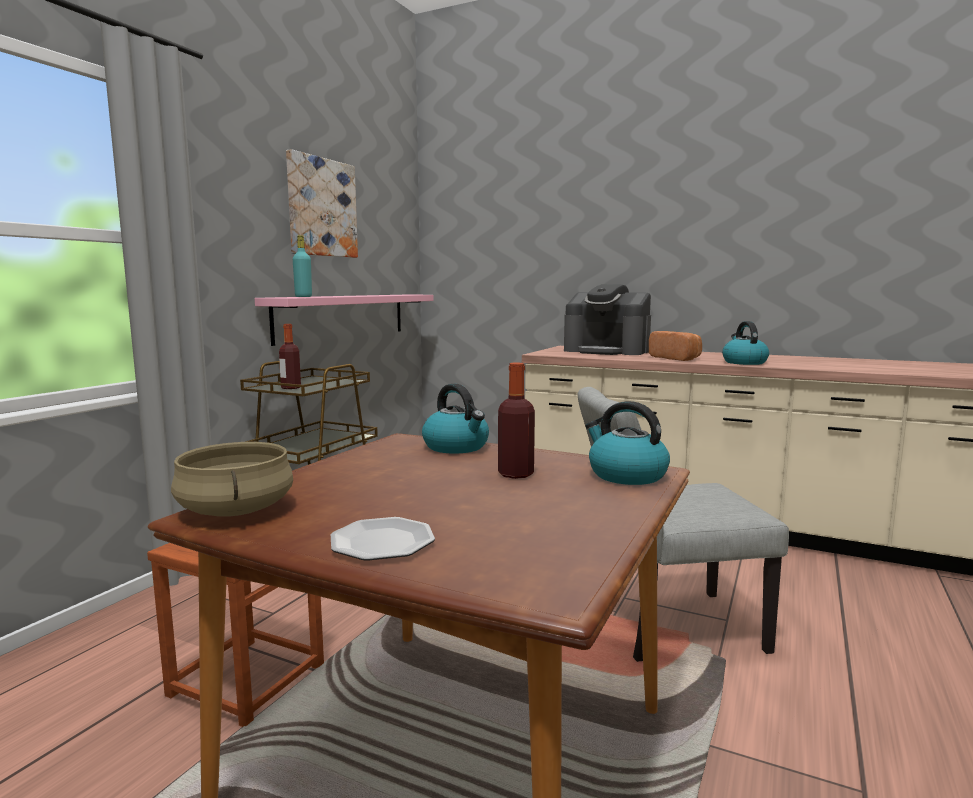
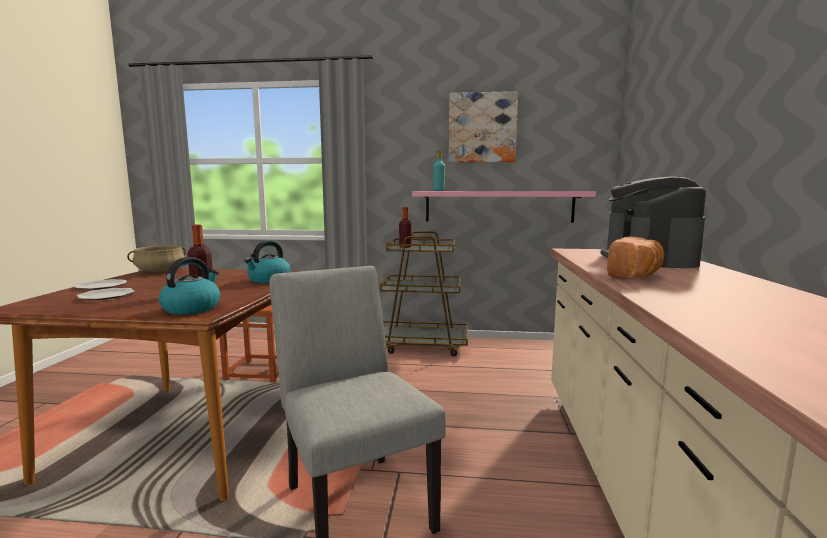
camera: 70 degrees right, 0 degrees up
kettle [722,321,769,365] -> none
none -> plate [77,288,135,300]

